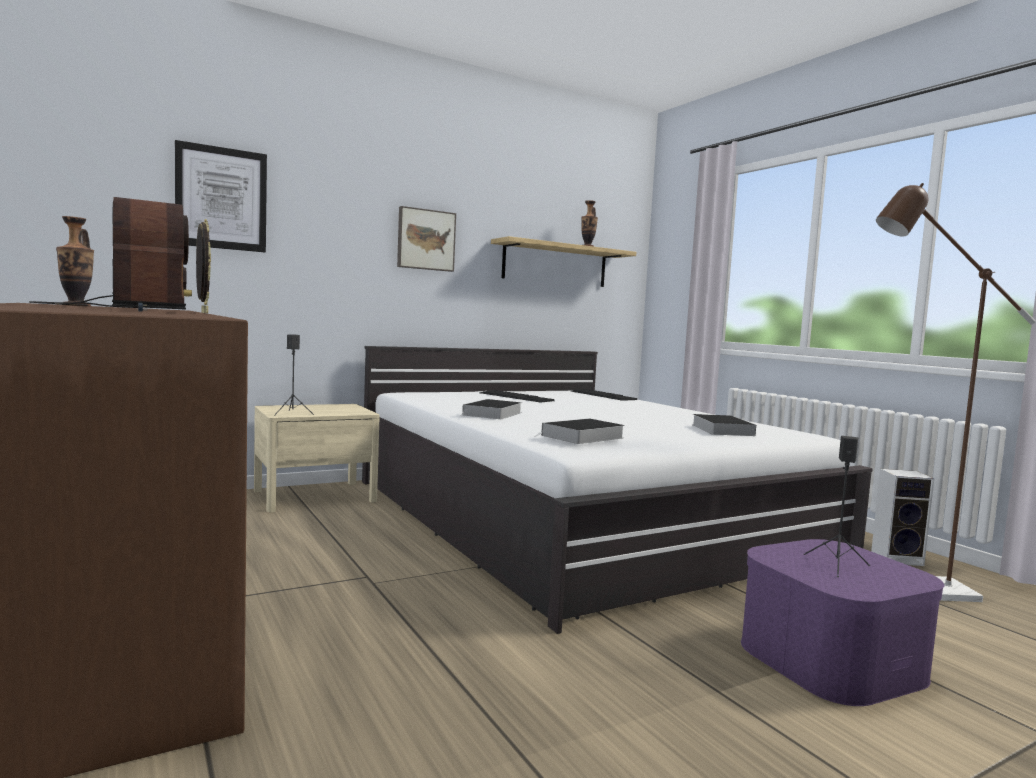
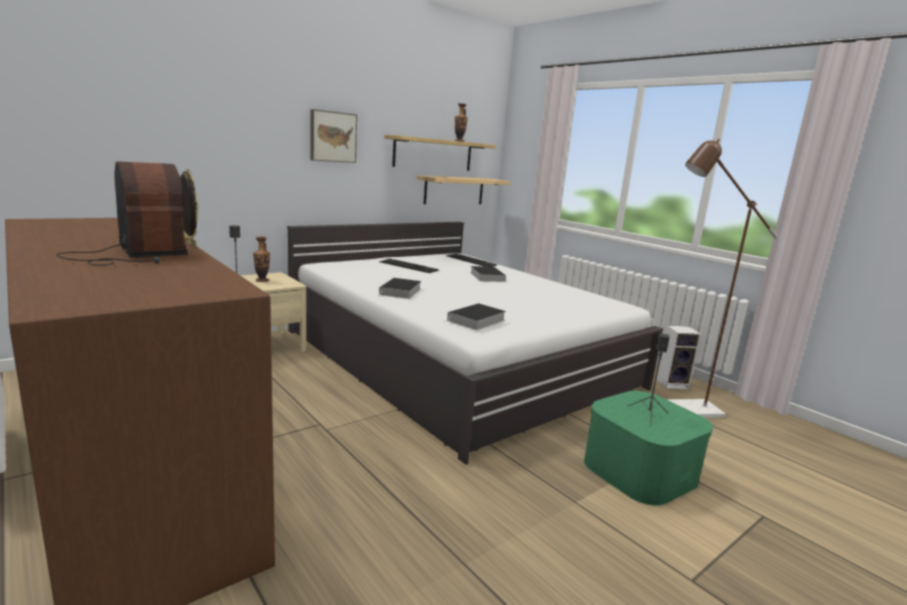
camera: 10 degrees left, 10 degrees up
vase [56,216,94,306] -> vase moved to [253,236,270,282]
picture [175,140,267,252] -> none
book [692,414,756,436] -> book moved to [470,266,506,282]
purple storage box [741,539,944,706] -> green storage box [584,391,713,506]
none -> shelf [417,175,510,204]

